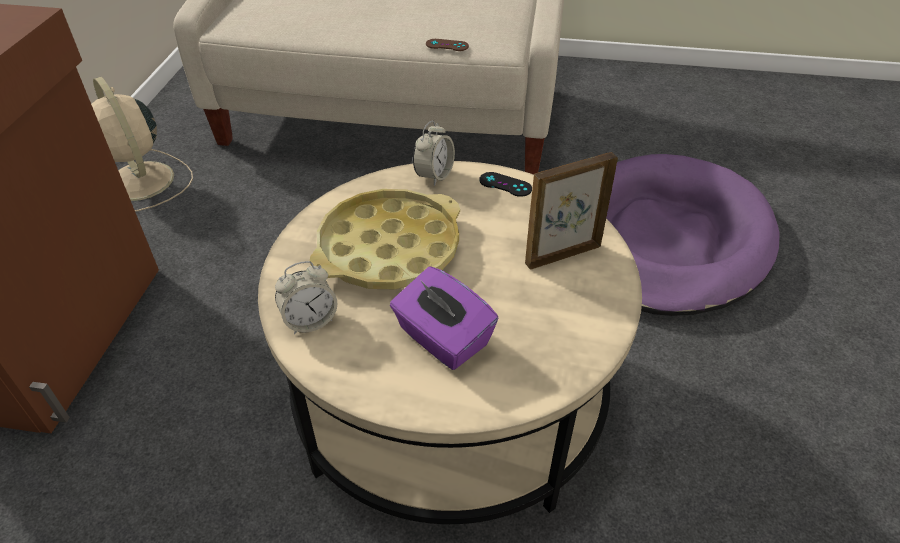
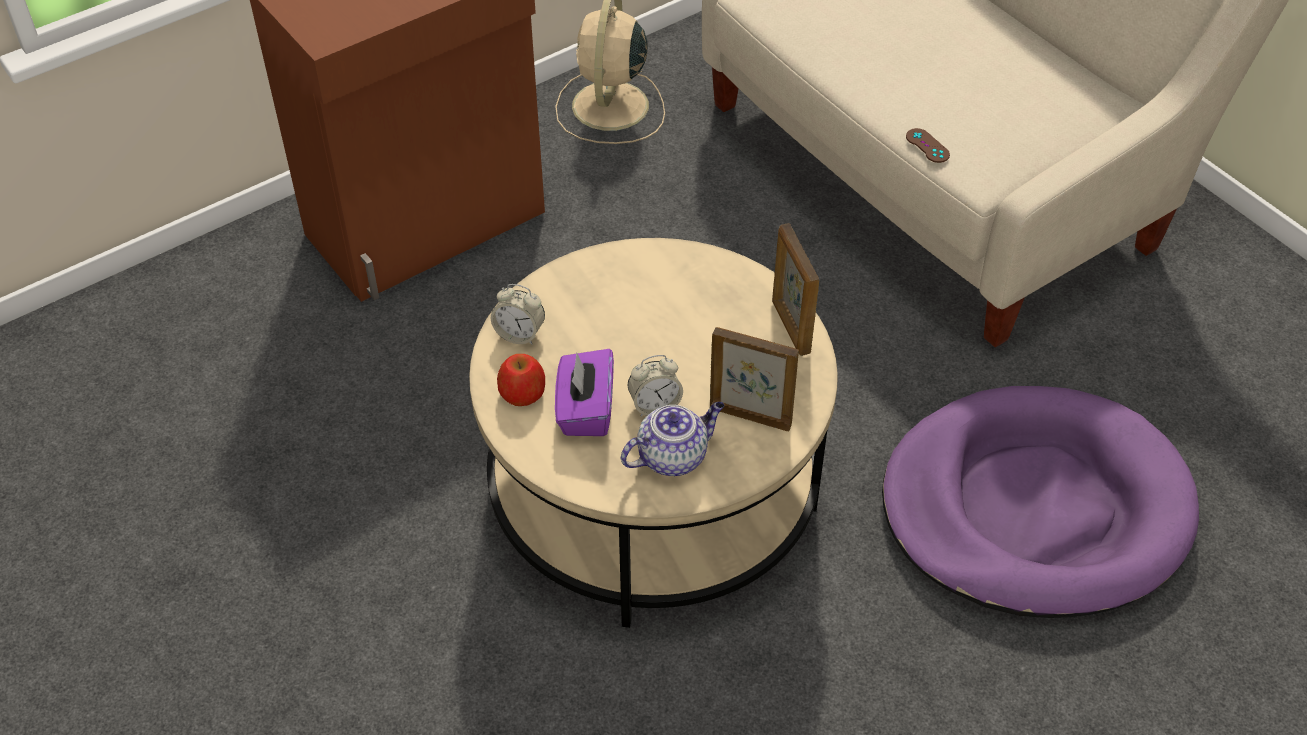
camera: 45 degrees right, 5 degrees up
yellow tray [310,189,460,289] -> none
alarm clock [413,120,455,186] -> alarm clock moved to [628,355,683,417]
black game controller [479,172,532,197] -> picture frame [772,223,819,356]
none -> apple [497,354,545,406]
none -> teapot [621,402,724,476]

